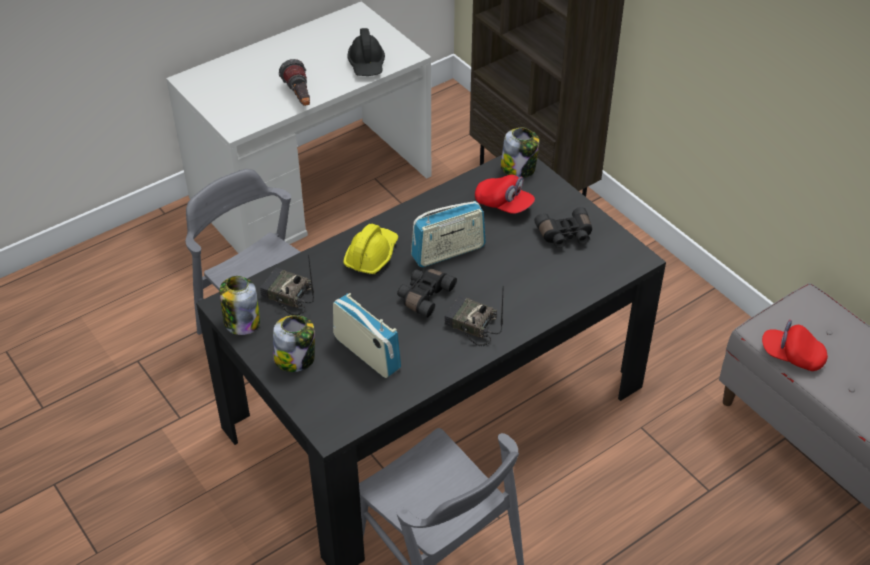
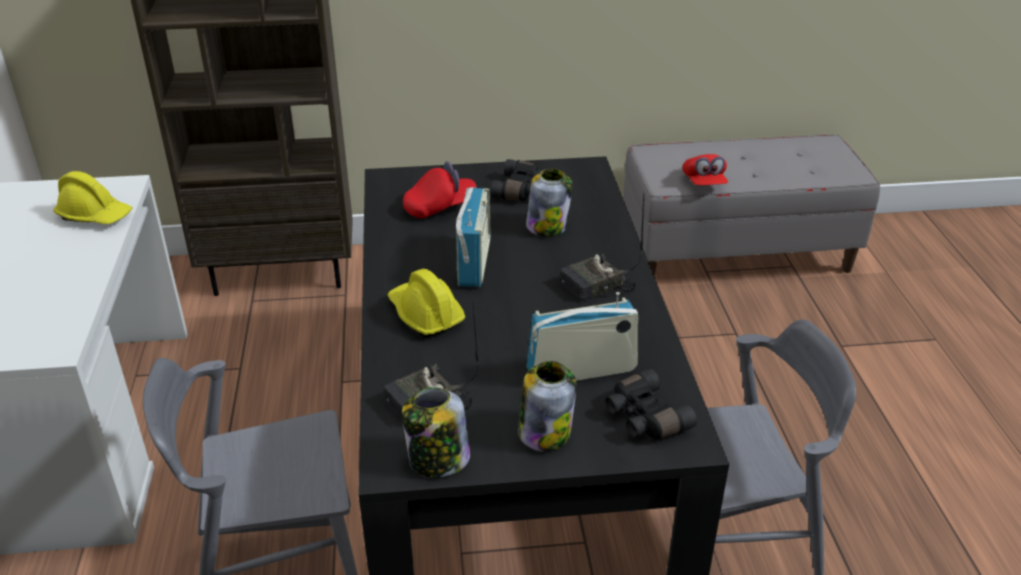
camera: 60 degrees left, 10 degrees down
flashlight [279,59,310,106] -> none
black hard hat [347,28,385,76] -> yellow hard hat [53,171,132,224]
black binoculars [397,268,457,318] -> black binoculars moved to [605,369,697,439]
jar [501,128,539,178] -> jar moved to [526,169,572,236]
red cap [762,320,828,371] -> red cap turned 60 degrees counterclockwise [682,154,728,185]

